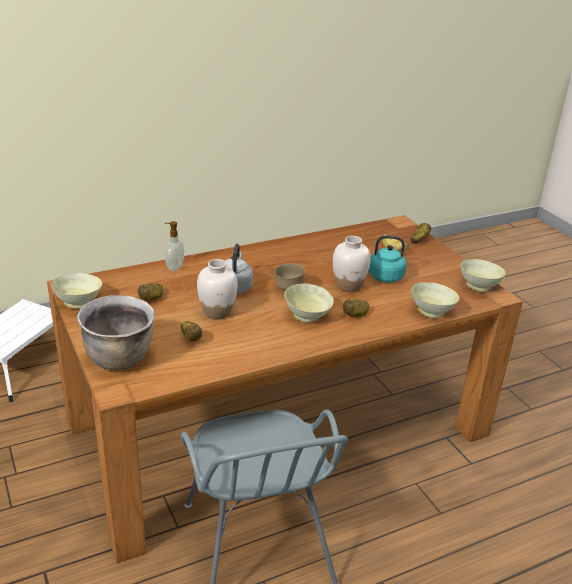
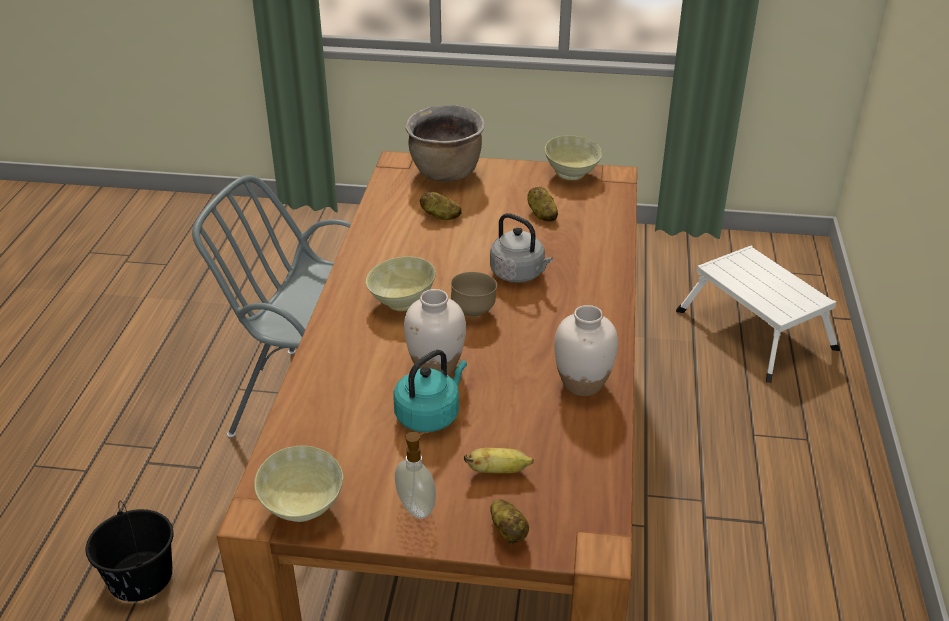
camera: 125 degrees right, 5 degrees up
soap dispenser [165,221,184,271] -> soap dispenser moved to [395,431,436,519]
white vase [197,259,238,320] -> white vase moved to [554,305,618,396]
potato [343,299,369,317] -> none
beige bowl [411,282,459,318] -> none
none -> black bucket [86,501,174,602]

